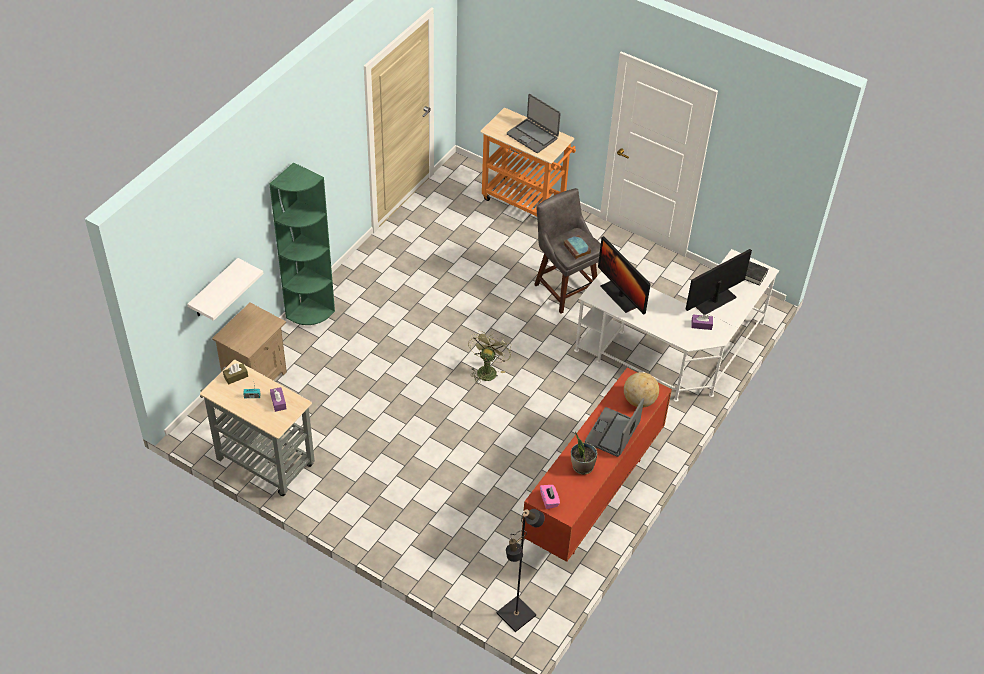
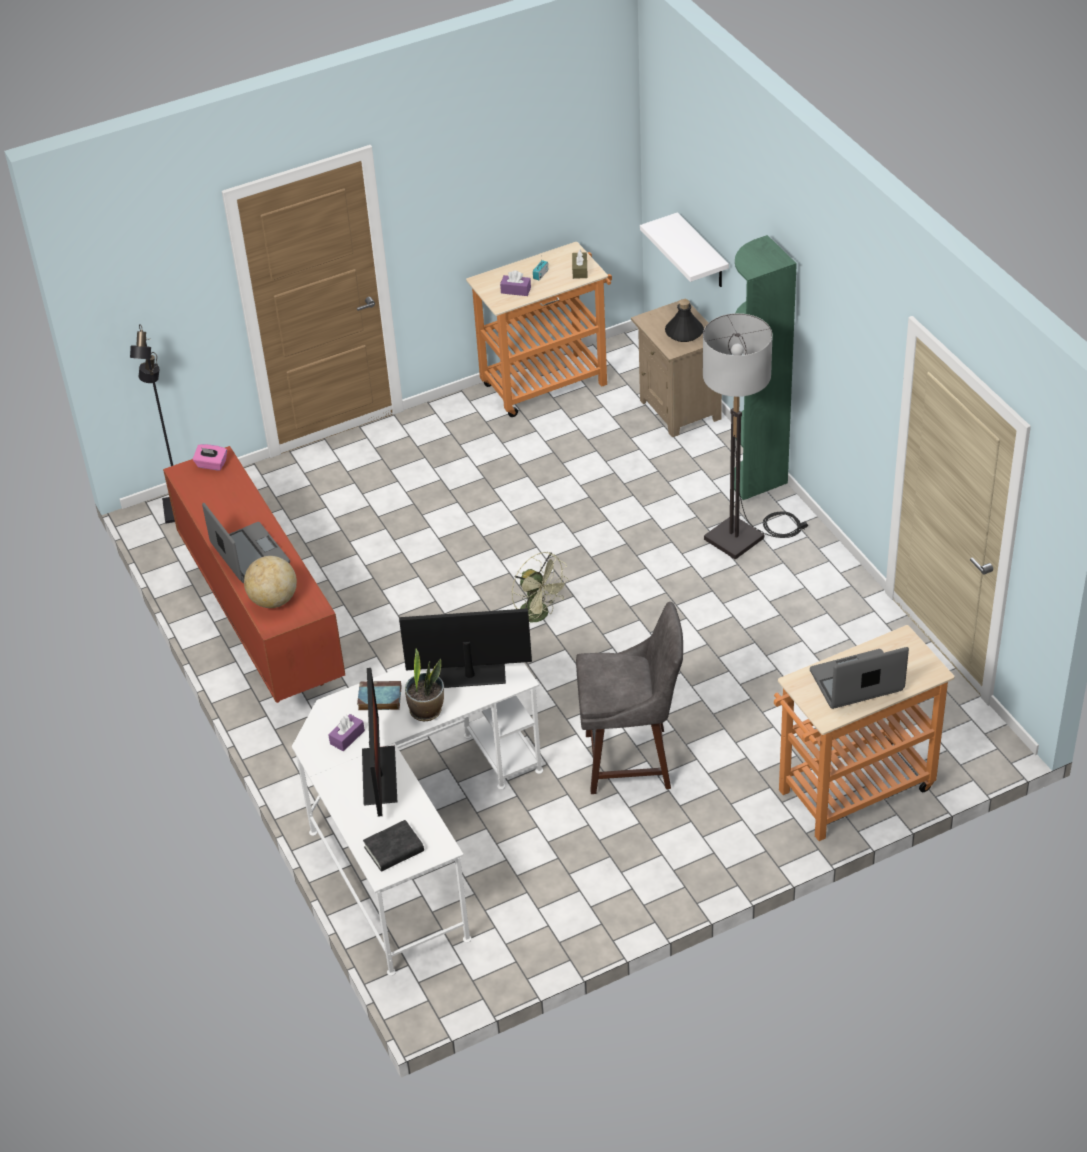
camera: 125 degrees right, 5 degrees down
grey cart [200,360,315,496] -> orange cart [466,242,612,417]
book [563,235,591,259] -> book moved to [357,681,402,710]
potted plant [571,432,597,475] -> potted plant moved to [405,649,444,721]
none -> black bottle [665,299,704,342]
none -> floor lamp [703,313,808,560]

